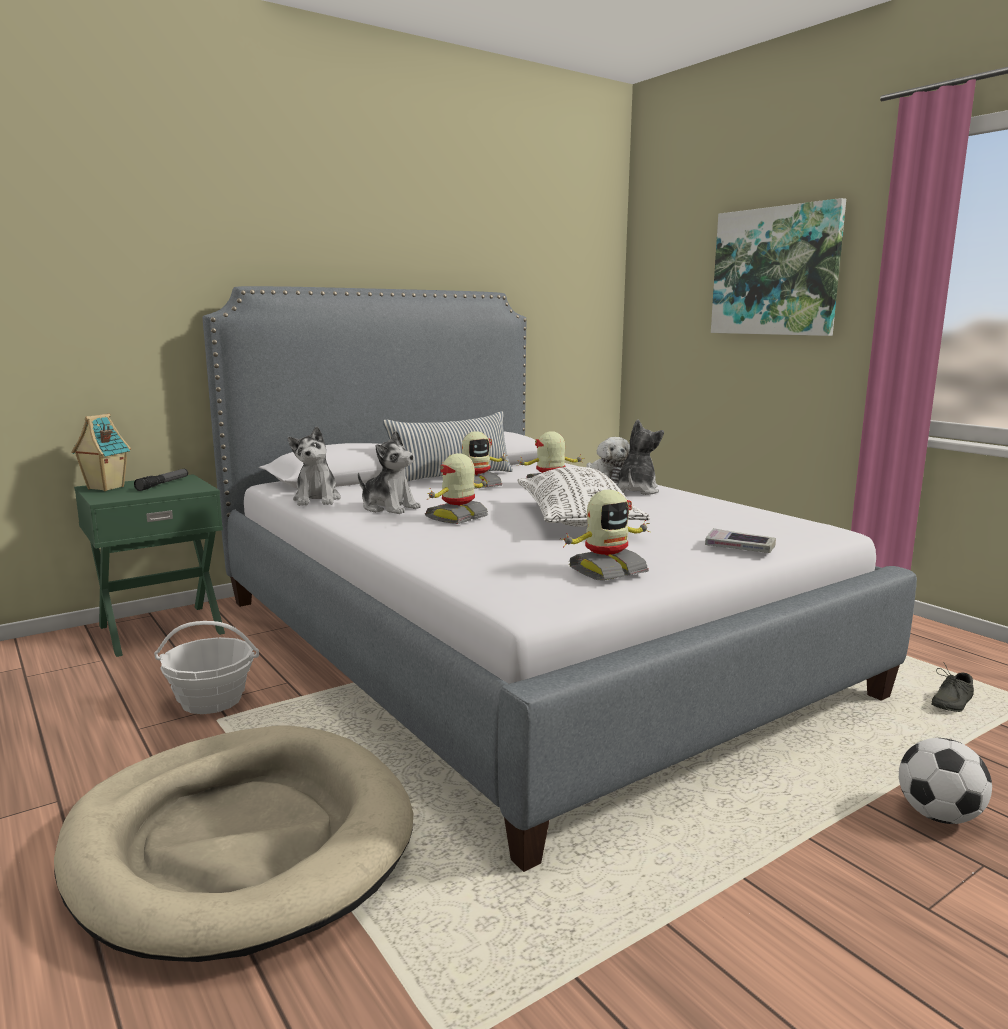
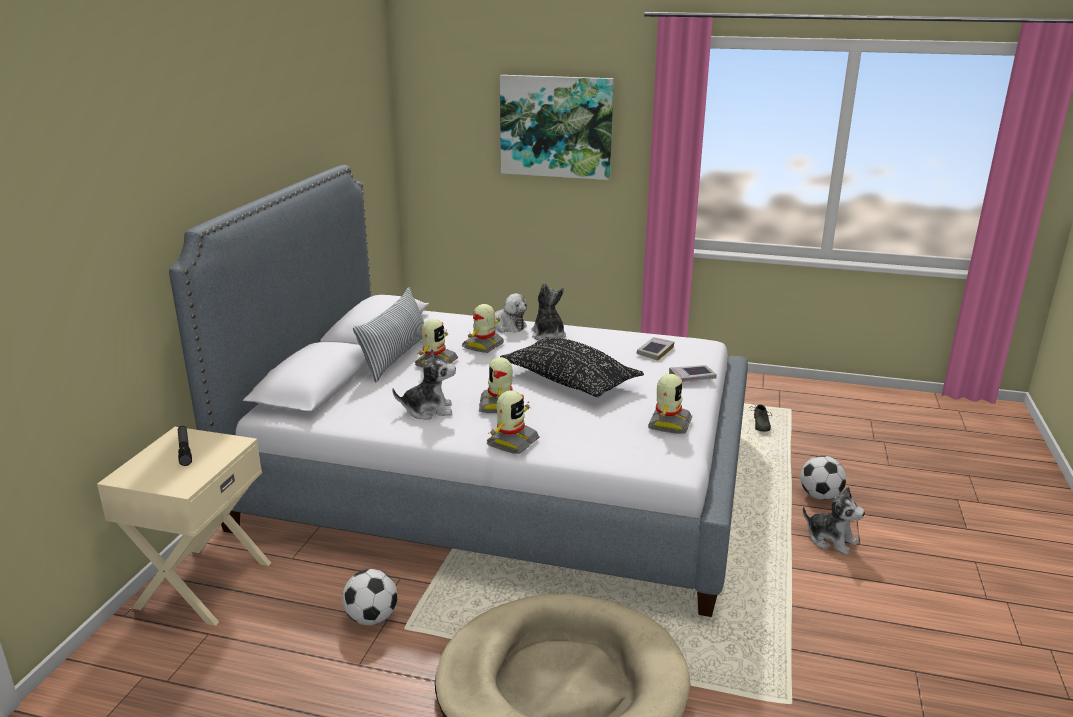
camera: 40 degrees left, 10 degrees up
toy house [71,414,131,491] -> none
green nightstand [74,474,225,657] -> beige nightstand [97,427,271,626]
basket [154,621,259,714] -> football [342,569,398,625]
plush toy [288,426,341,506] -> plush toy moved to [803,487,865,555]
white pillow [517,467,650,527] -> black pillow [500,337,644,397]
none -> toy robot [487,390,540,454]
none -> book [637,337,674,361]

